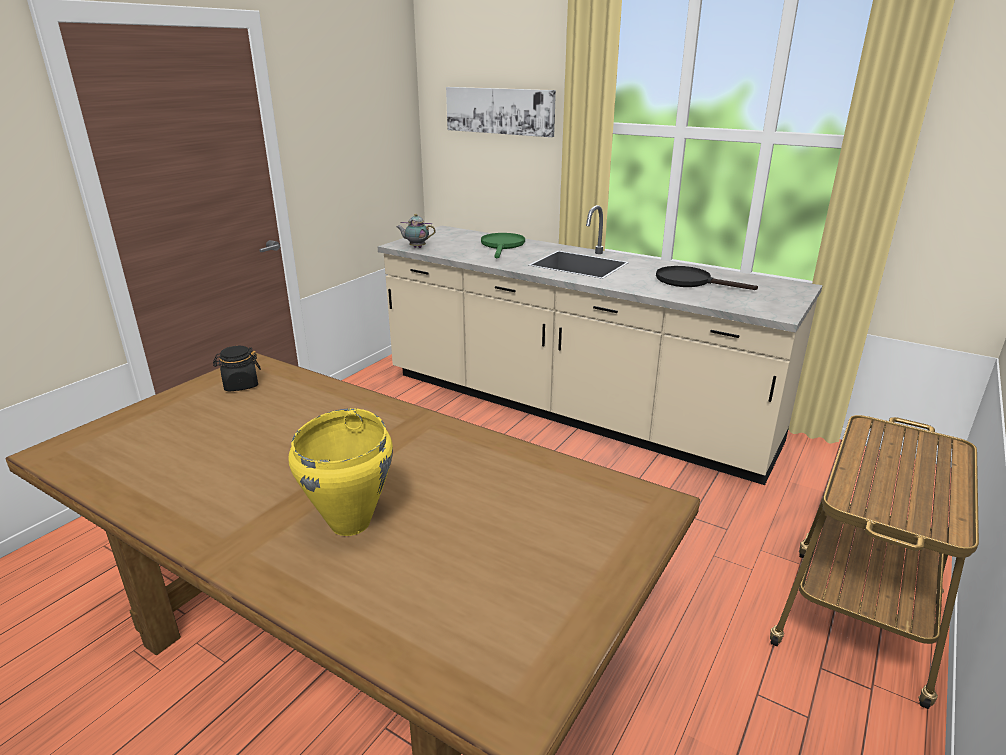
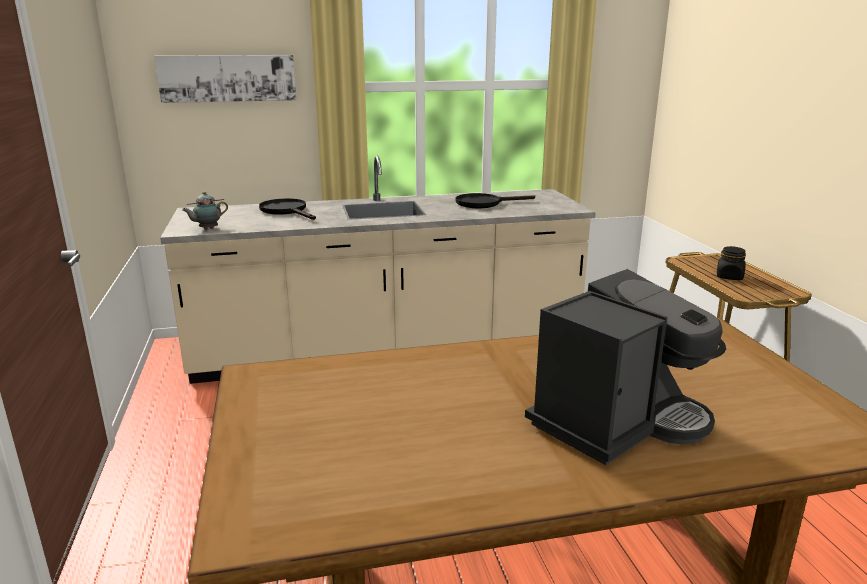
camera: 45 degrees left, 5 degrees down
black jar [213,346,261,392] -> black jar moved to [717,246,746,280]
yellow cooking pot [289,408,393,536] -> coffee machine [525,269,726,465]
green frying pan [481,233,525,258] -> black frying pan [259,198,316,220]

